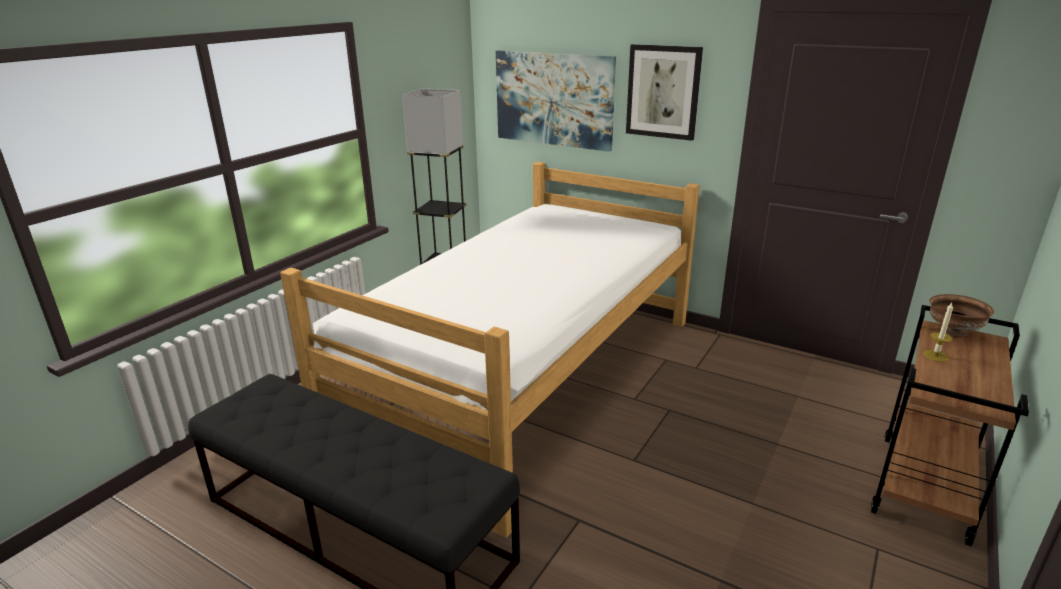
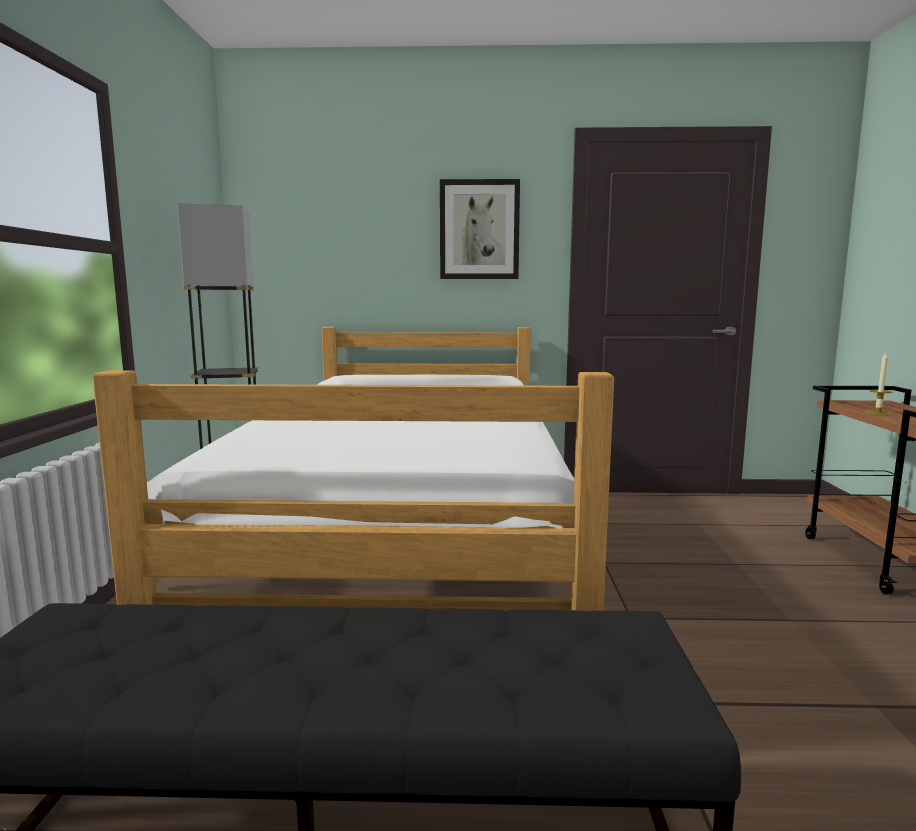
camera: 30 degrees left, 15 degrees down
picture [496,51,616,152] -> none
brown bowl [929,294,994,338] -> none

